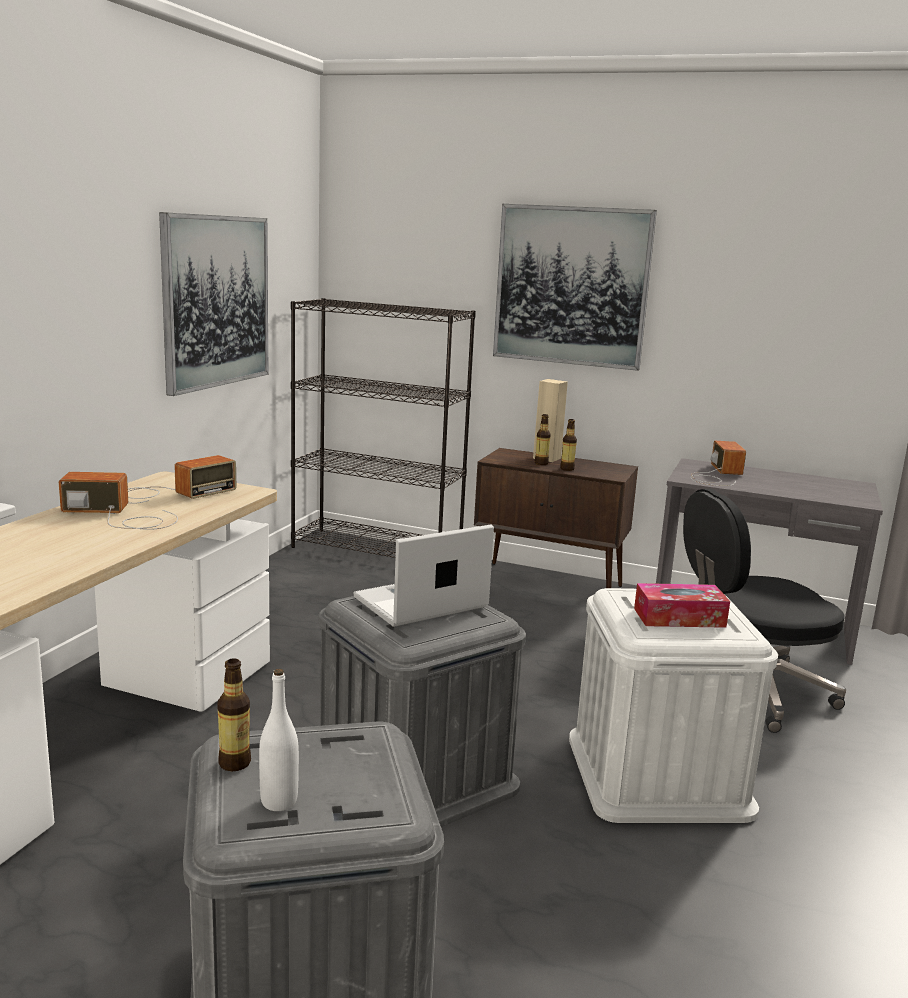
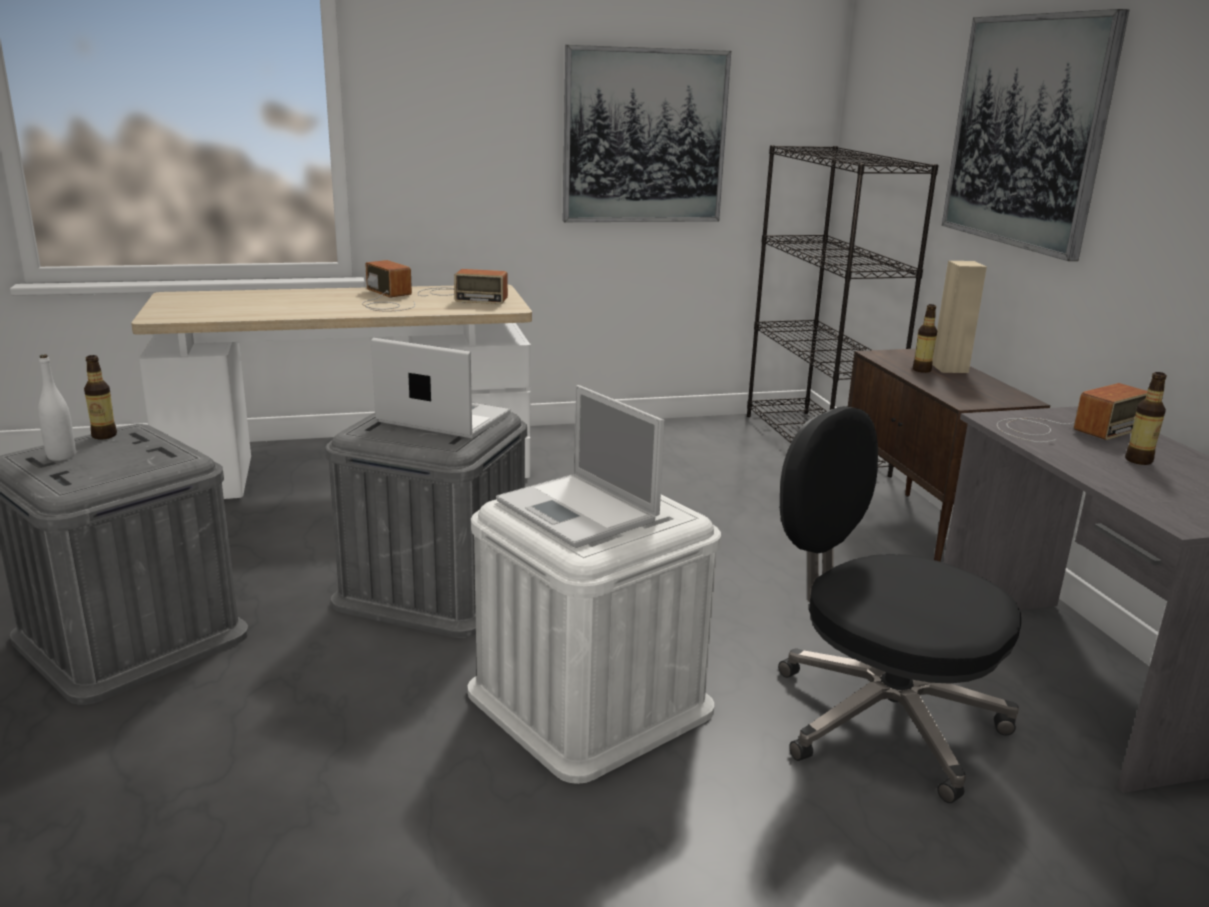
camera: 55 degrees right, 5 degrees up
bottle [560,419,577,471] -> bottle moved to [1125,372,1167,465]
tissue box [634,583,730,628] -> laptop [496,385,665,548]

